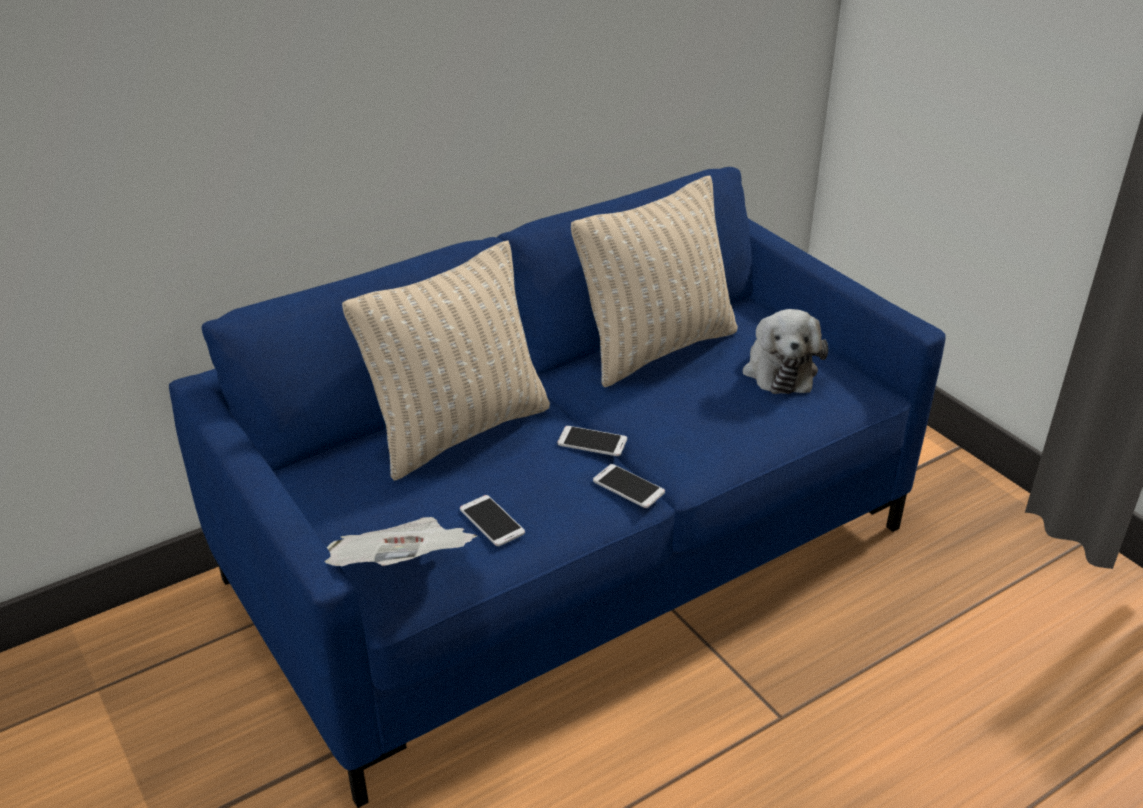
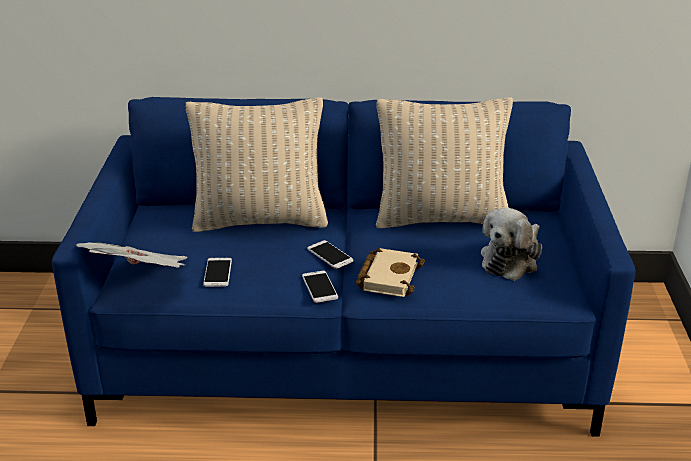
camera: 35 degrees right, 5 degrees down
none -> beige book [356,248,425,297]

